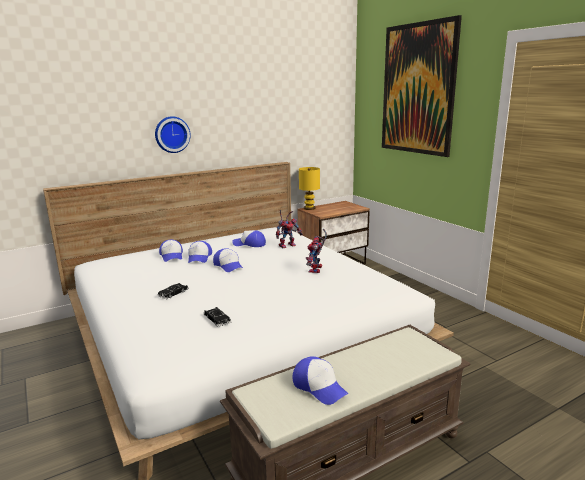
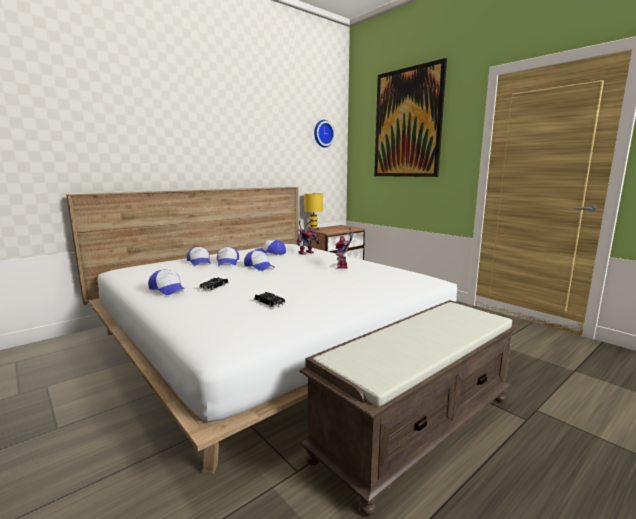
camera: 10 degrees left, 5 degrees down
wall clock [155,116,191,153] -> wall clock moved to [314,120,335,147]
cap [292,356,348,405] -> cap moved to [148,269,184,295]

